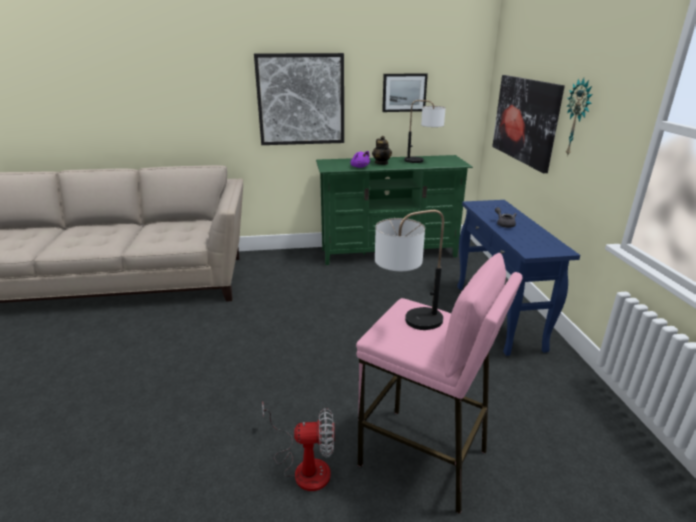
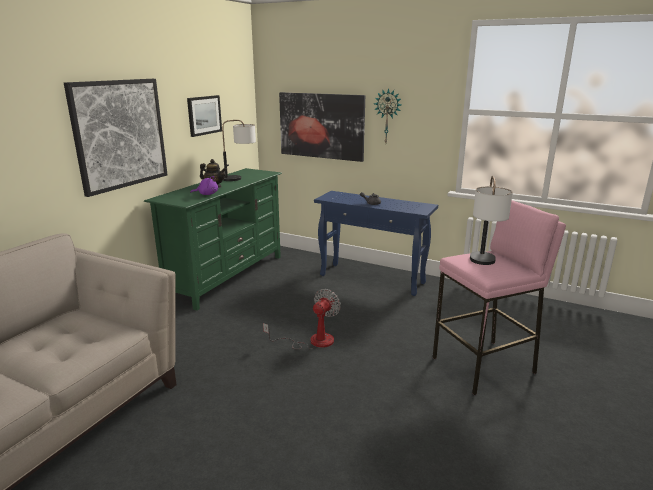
camera: 55 degrees left, 5 degrees down
fan [262,404,335,491] -> fan moved to [263,289,341,349]

